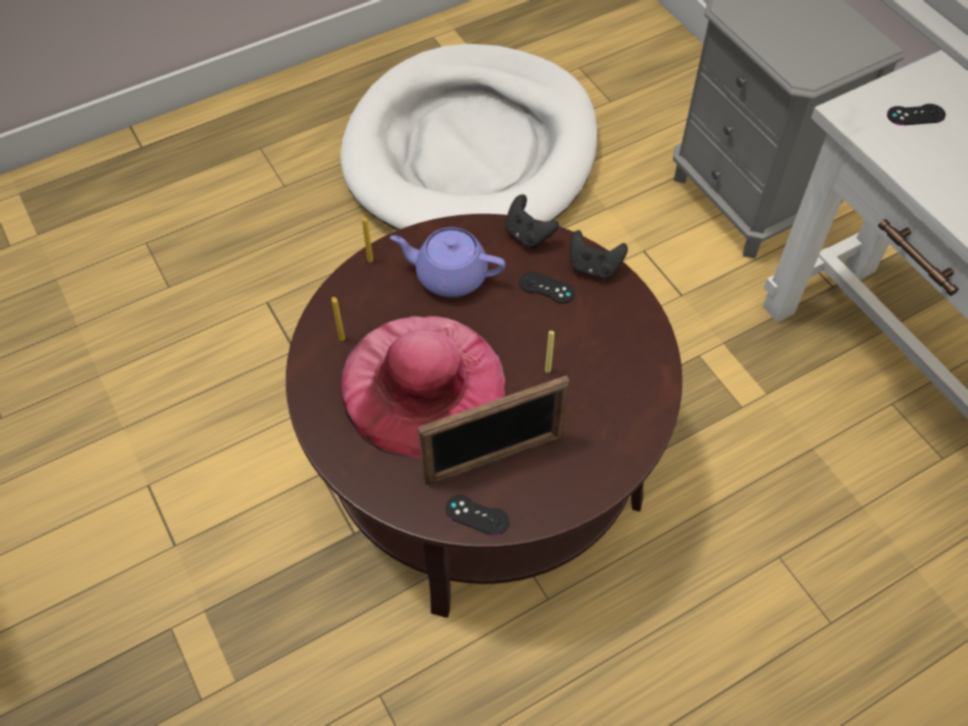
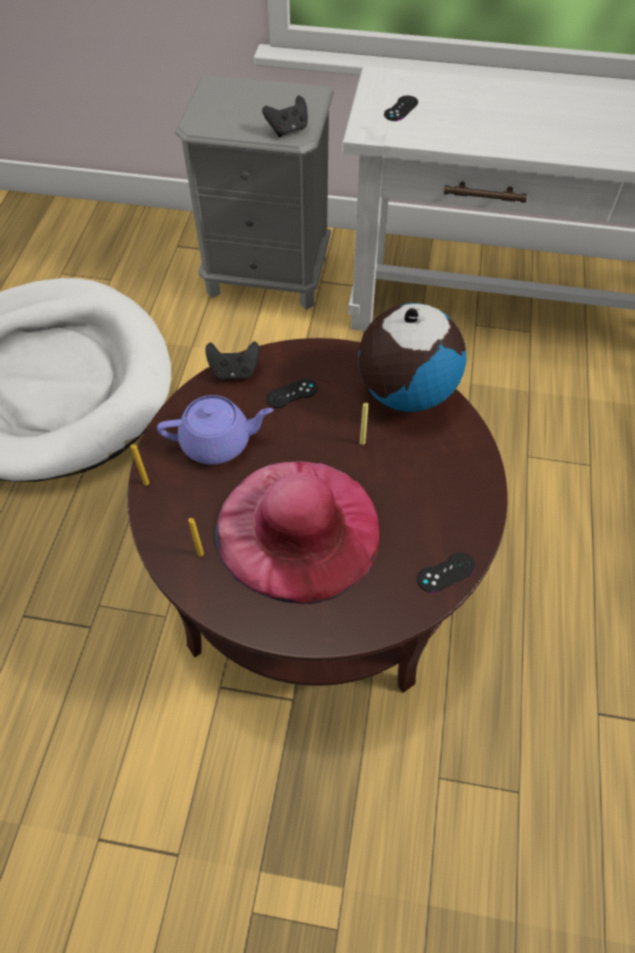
camera: 50 degrees left, 0 degrees up
purple teapot [390,227,505,297] -> purple teapot turned 150 degrees counterclockwise [157,395,273,465]
picture frame [418,375,569,486] -> none
black game controller [570,230,628,279] -> black game controller moved to [262,96,308,137]
none -> globe [358,303,466,412]

